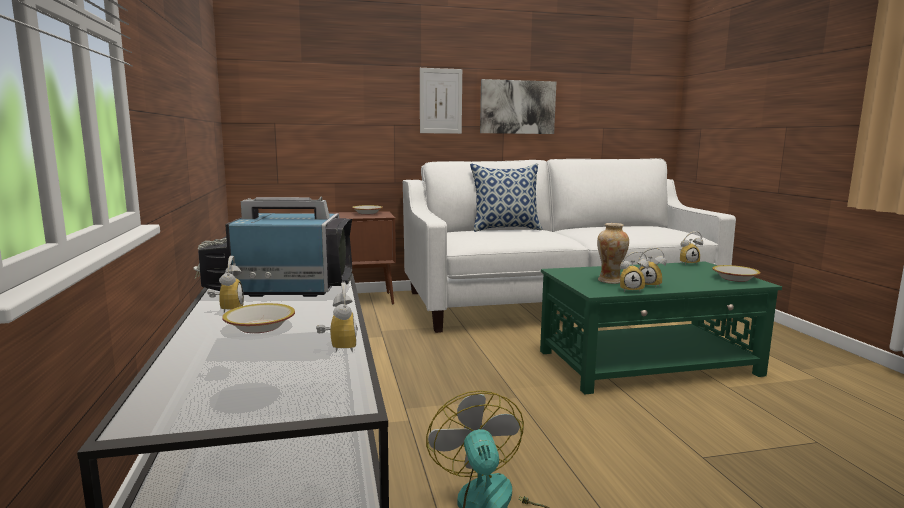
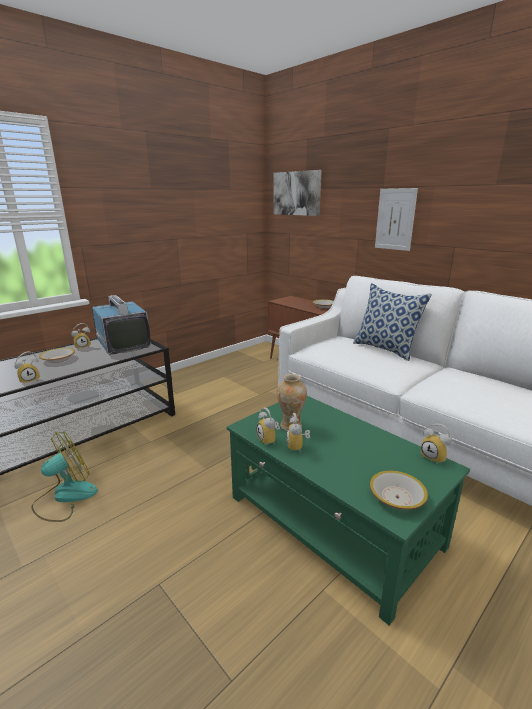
camera: 60 degrees right, 10 degrees up
picture [480,79,556,134] -> picture moved to [273,170,322,216]

